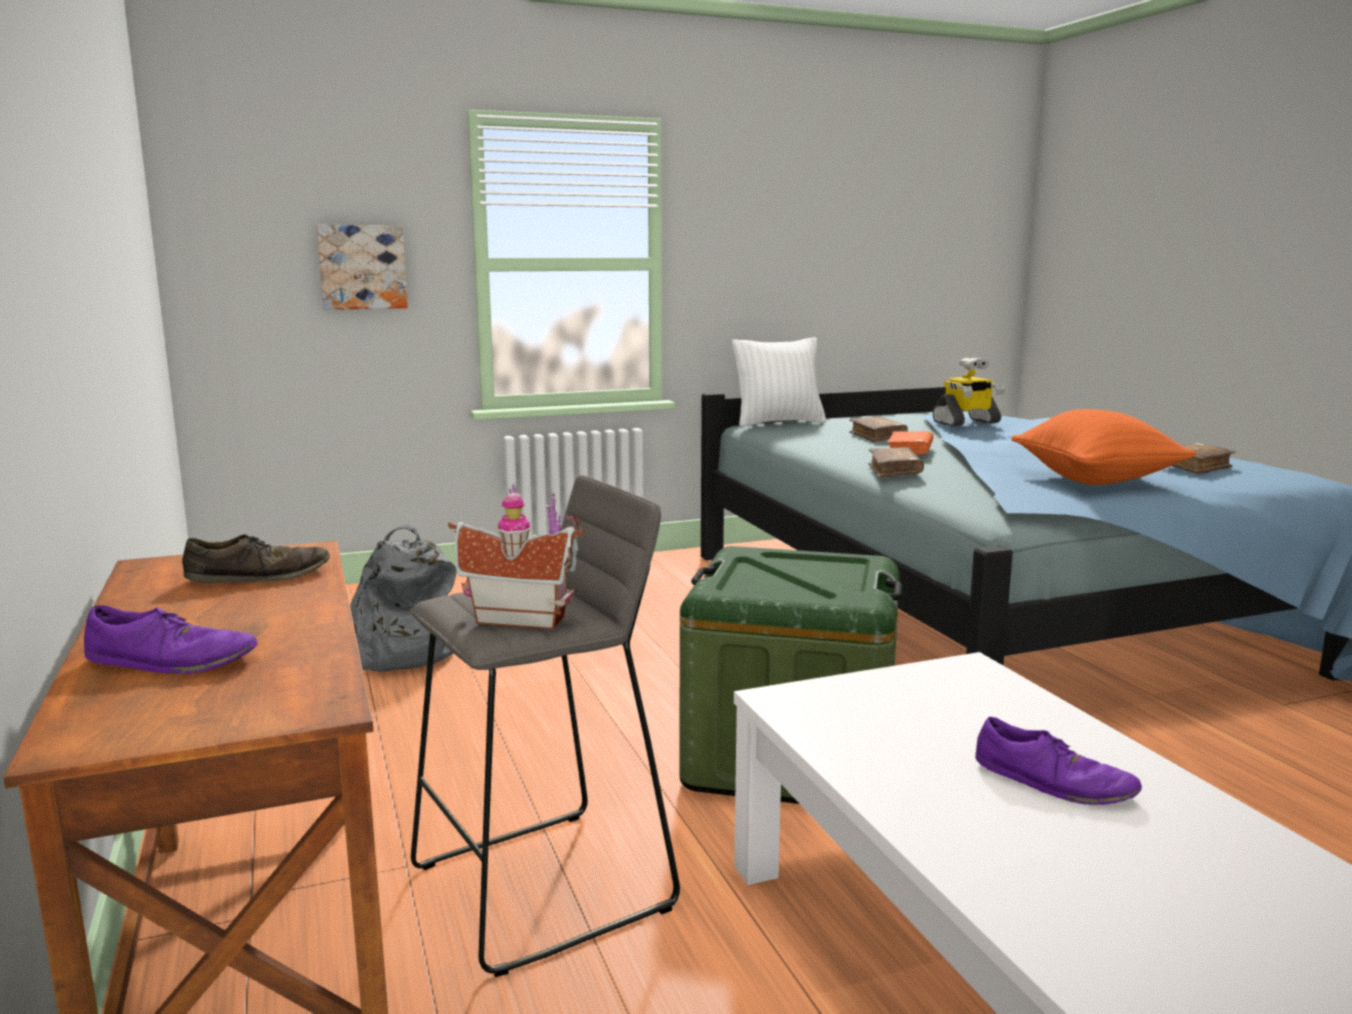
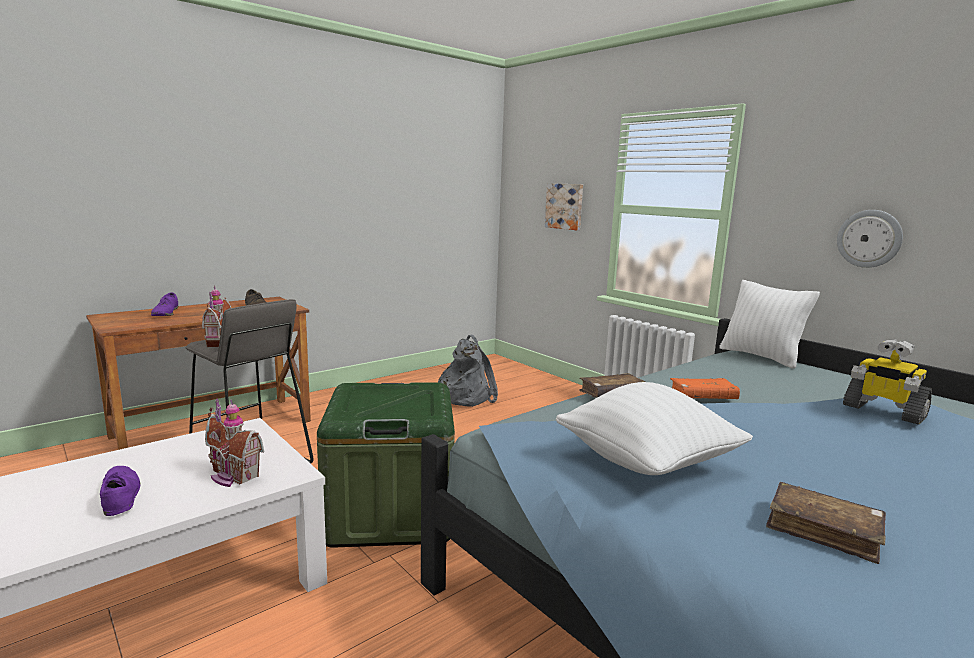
camera: 70 degrees right, 0 degrees up
brown book [849,416,908,442] -> none
purple shoe [975,717,1142,805] -> purple shoe turned 135 degrees clockwise [100,466,141,516]
orange pillow [1011,409,1196,485] -> white pillow [556,382,753,475]
none -> toy house [205,398,265,487]
none -> wall clock [837,210,903,268]

